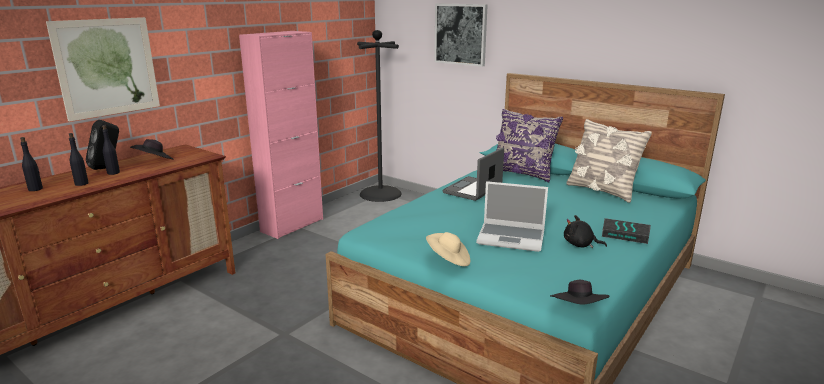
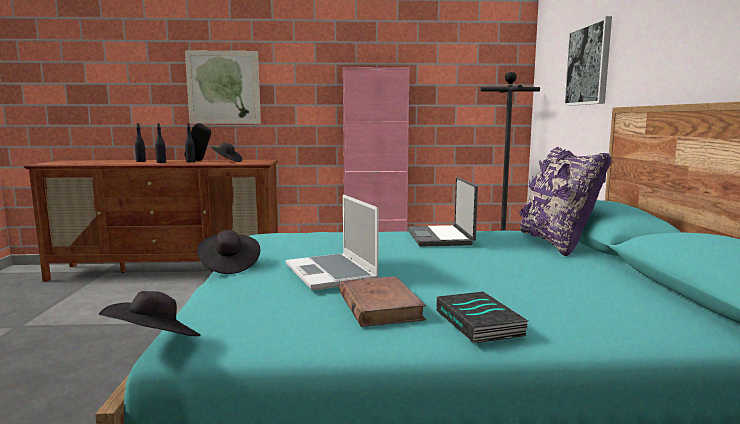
camera: 50 degrees right, 10 degrees down
beige hat [426,232,470,266] -> black hat [197,230,260,274]
laptop [443,147,504,201] -> laptop turned 90 degrees counterclockwise [407,177,478,246]
black plush toy [564,215,607,248] -> brown book [339,277,426,327]
beige pillow [566,119,652,203] -> none

